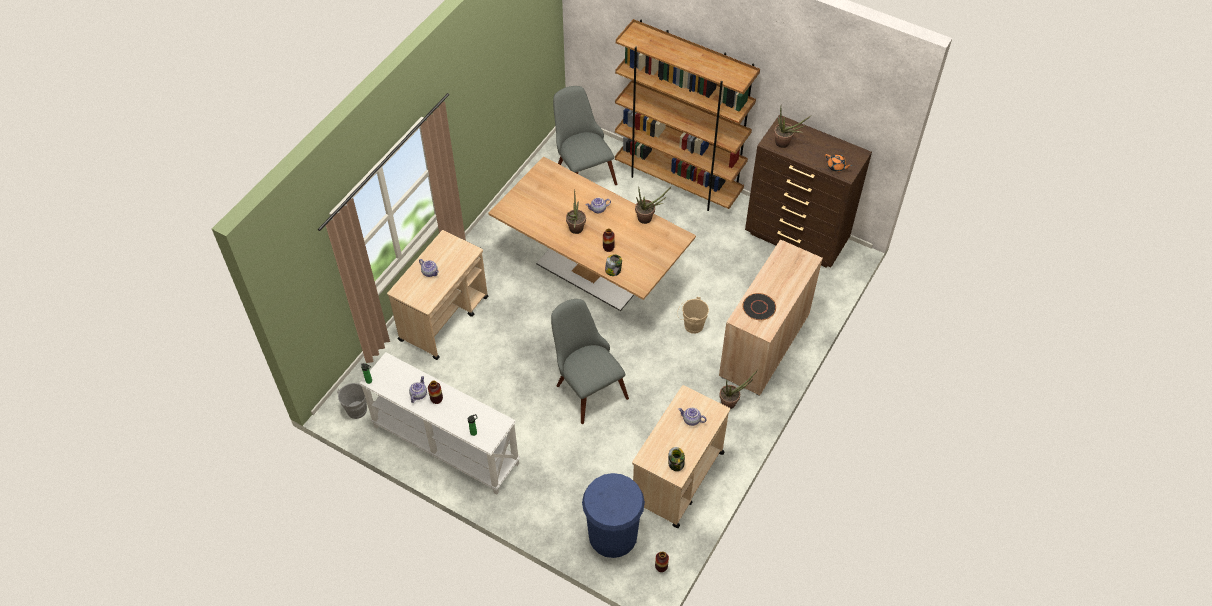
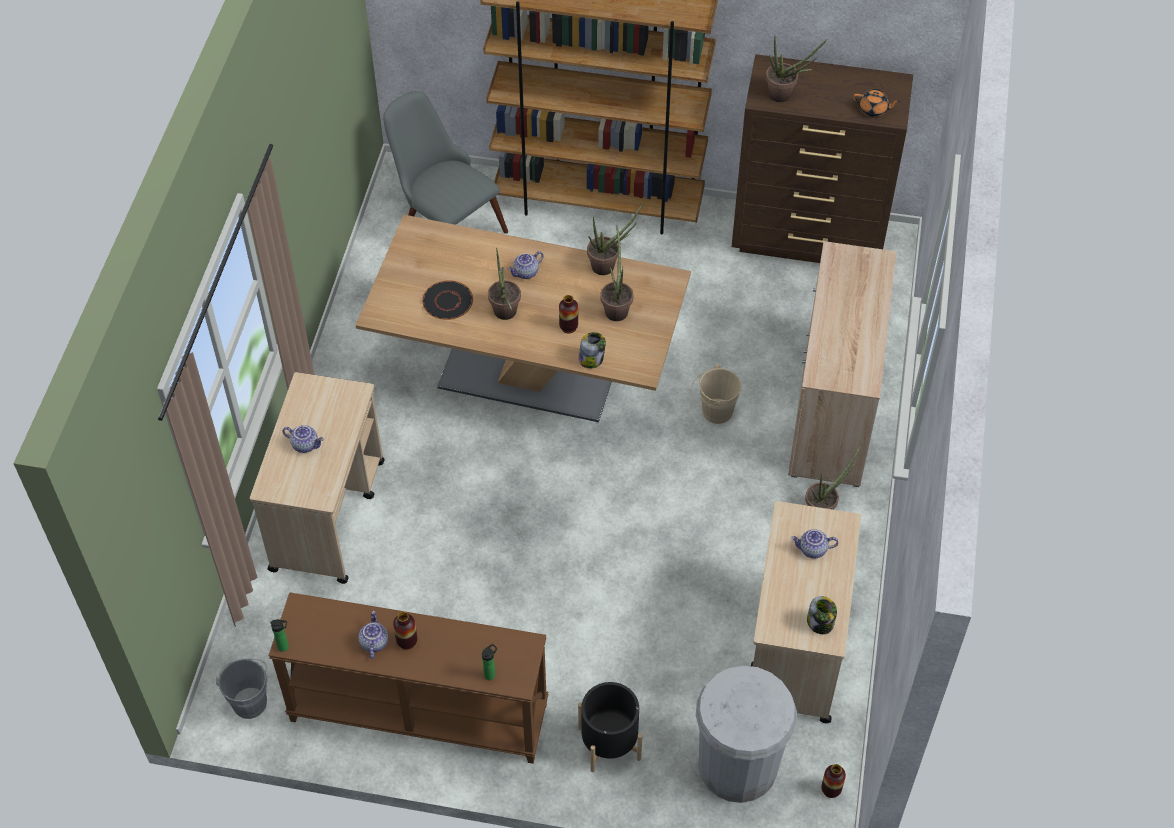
camera: 20 degrees left, 0 degrees up
white console table [359,352,520,495] -> brown console table [268,592,548,764]
grey chair [551,299,629,424] -> none
blue trash can [582,473,645,558] -> white trash can [696,666,797,803]
black plate [743,293,776,320] -> black plate moved to [422,280,473,320]
none -> black planter [578,682,642,772]
none -> potted plant [600,225,633,321]

